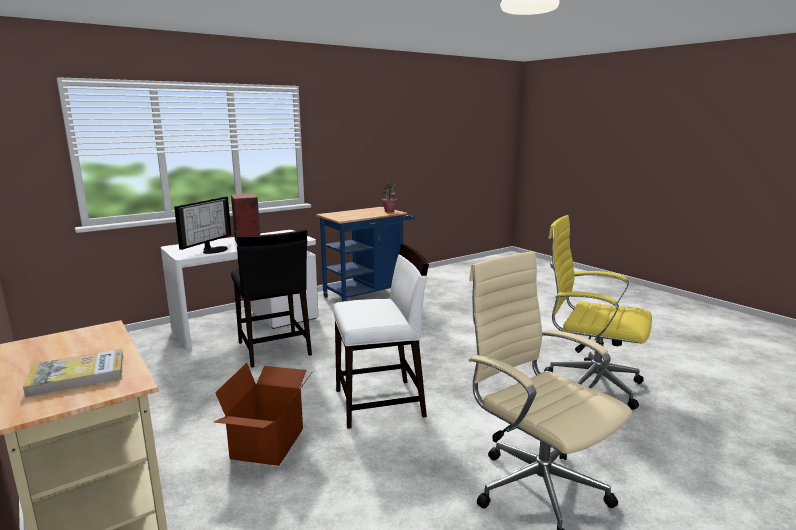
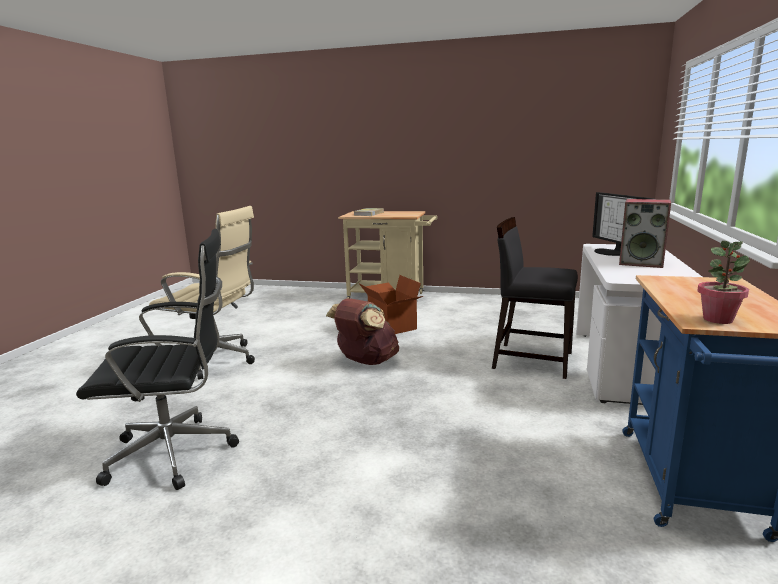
camera: 140 degrees right, 0 degrees up
white chair [333,244,429,429] -> brown backpack [326,298,399,365]
yellow office chair [544,215,652,410] -> black office chair [76,229,239,490]

